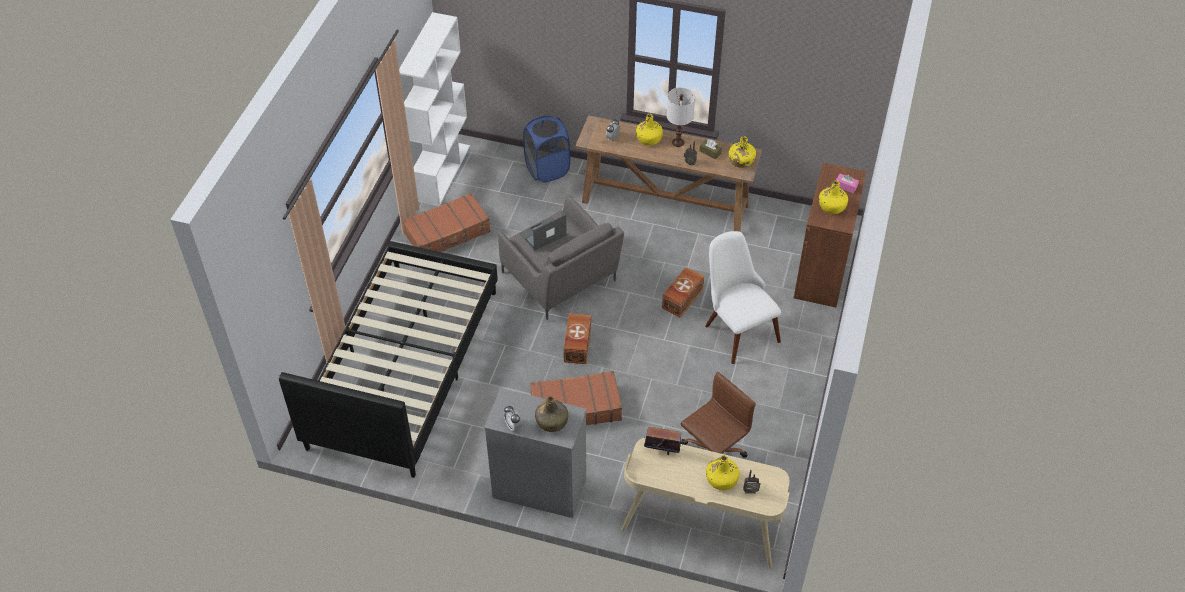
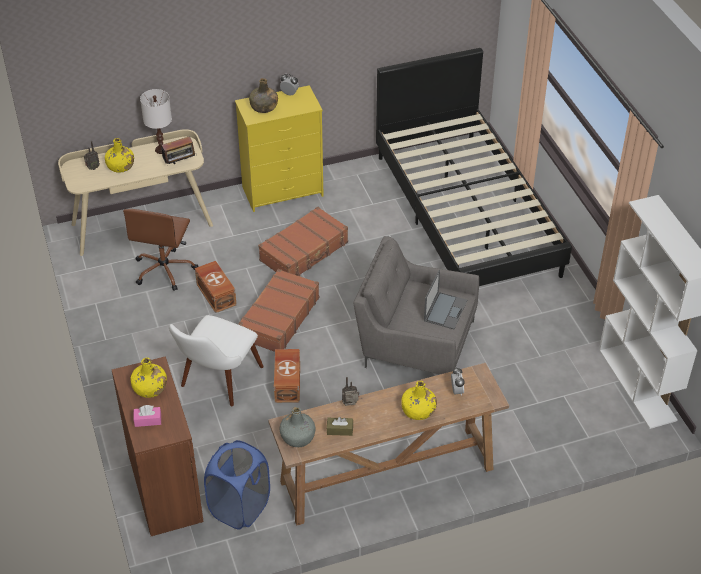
camera: 145 degrees right, 5 degrees down
brown suitcase [403,193,491,252] -> brown suitcase moved to [238,269,320,352]
grey dresser [484,388,587,518] -> yellow dresser [235,85,324,212]
blue laundry basket [523,116,570,183] -> blue laundry basket moved to [204,440,270,530]
brown storage box [564,313,591,364] -> brown storage box moved to [195,261,237,313]
white table lamp [667,87,695,147] -> white table lamp moved to [140,89,172,154]
white chair [705,231,781,364] -> white chair turned 90 degrees clockwise [169,315,264,406]
yellow bottle [729,136,756,168] -> grey bottle [280,407,315,447]

